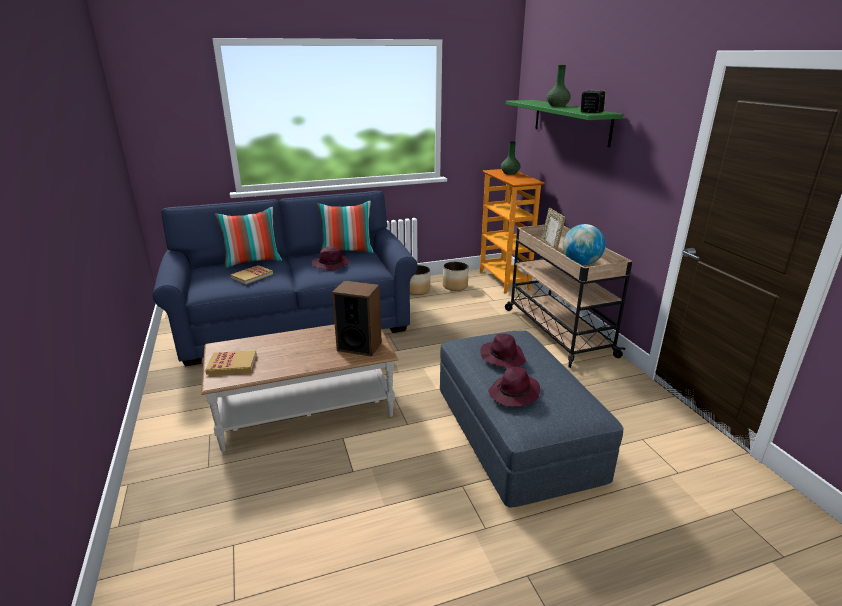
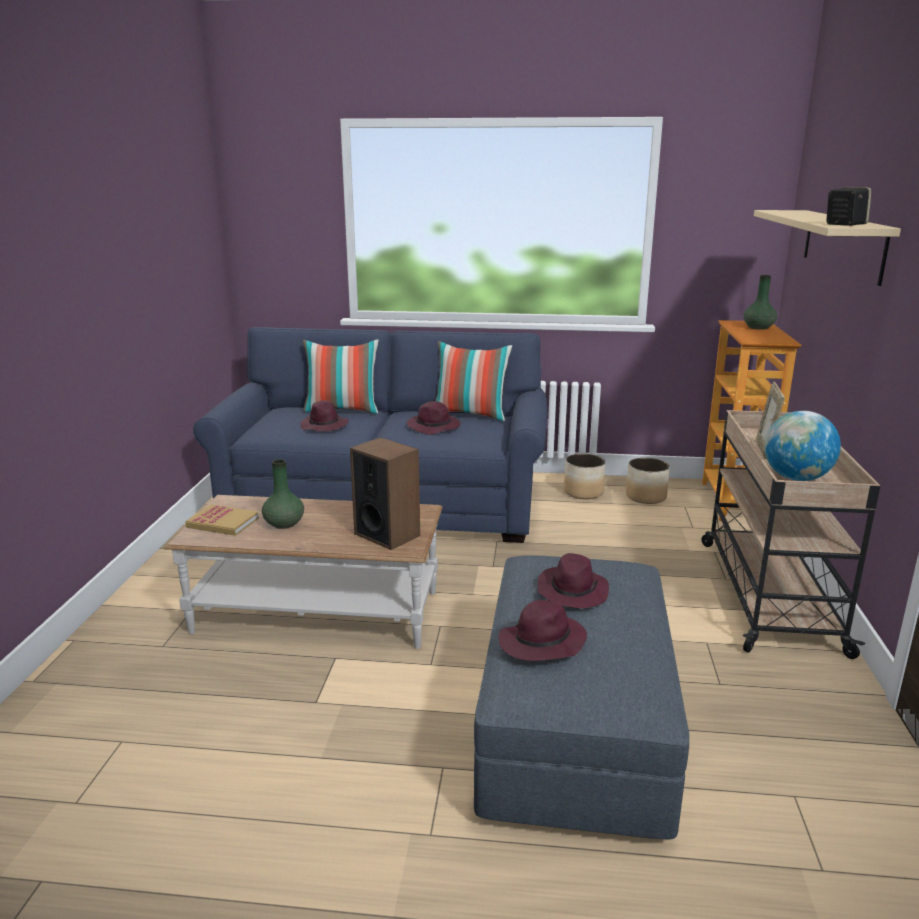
camera: 25 degrees right, 5 degrees down
book [230,265,273,285] -> purple hat [300,400,349,431]
green shelf [506,100,623,147] -> beige shelf [754,210,901,286]
green vase [547,65,571,107] -> green vase moved to [262,459,304,529]

